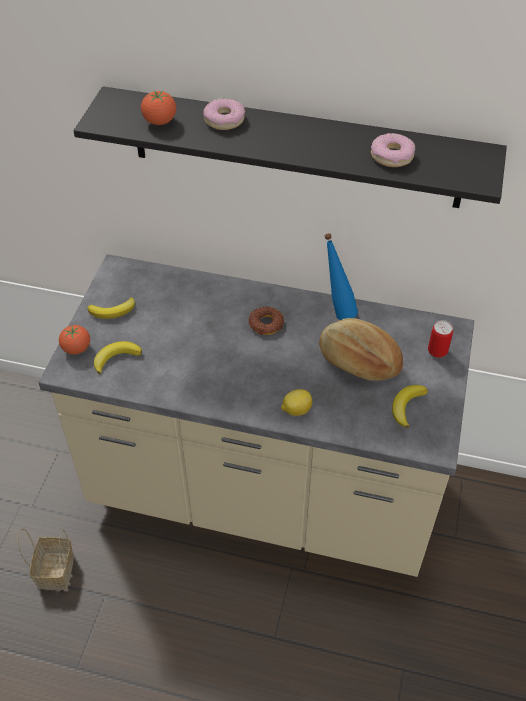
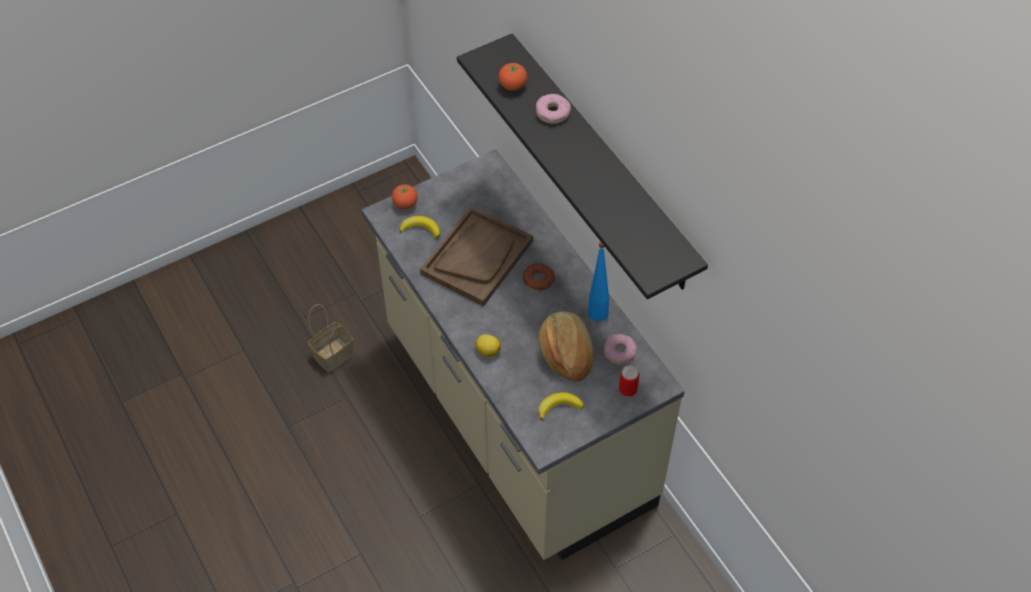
camera: 45 degrees right, 5 degrees up
banana [88,297,135,319] -> none
donut [371,133,415,167] -> donut moved to [604,334,637,365]
none -> brown tray [420,206,533,307]

